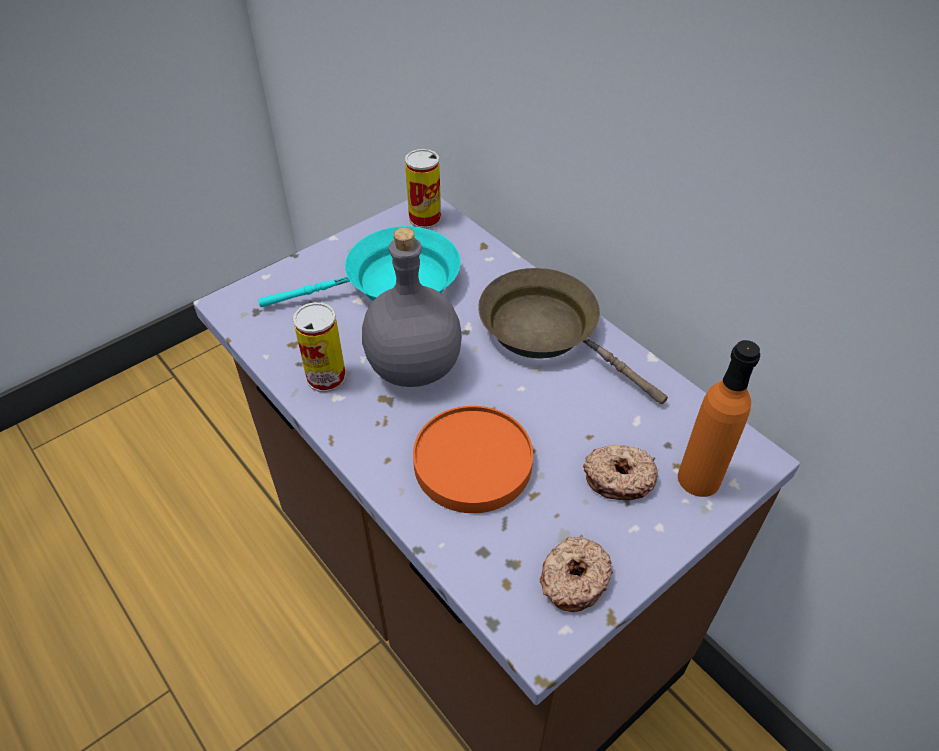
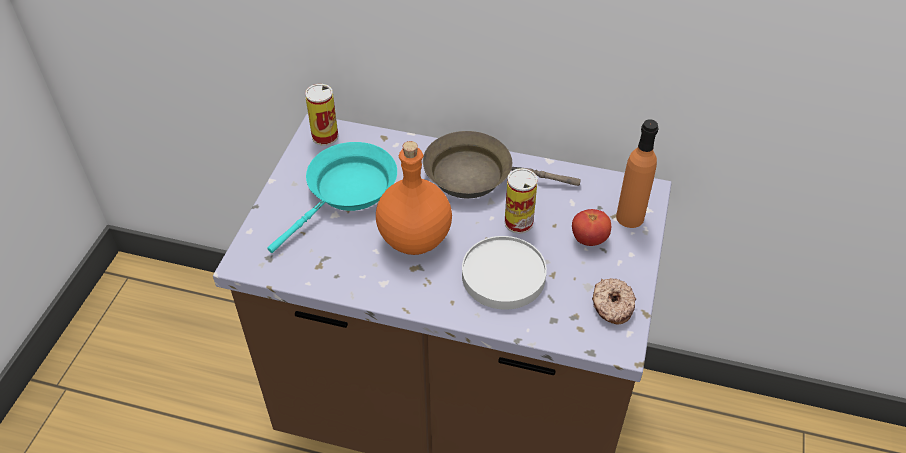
camera: 35 degrees left, 0 degrees up
can [293,302,346,392] -> can moved to [504,168,538,234]
grey bottle [362,227,462,387] -> orange bottle [376,141,452,255]
orange plate [413,406,533,513] -> white plate [462,236,547,310]
donut [583,445,658,500] -> tomato [572,209,611,246]

